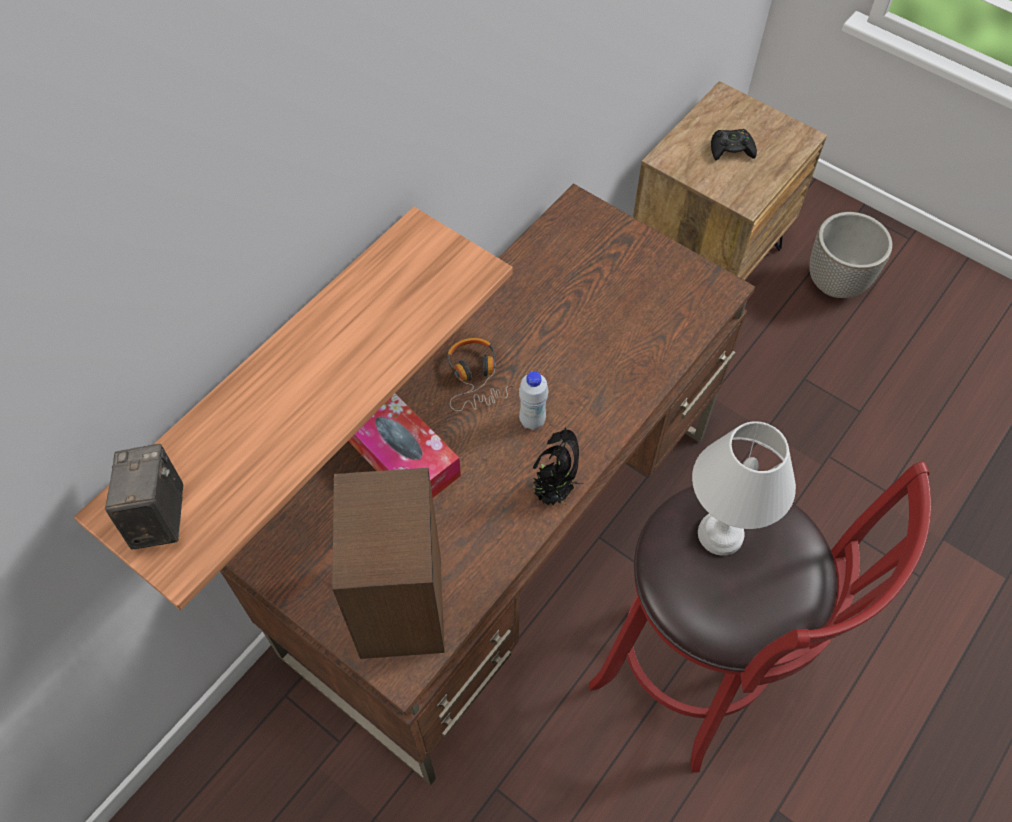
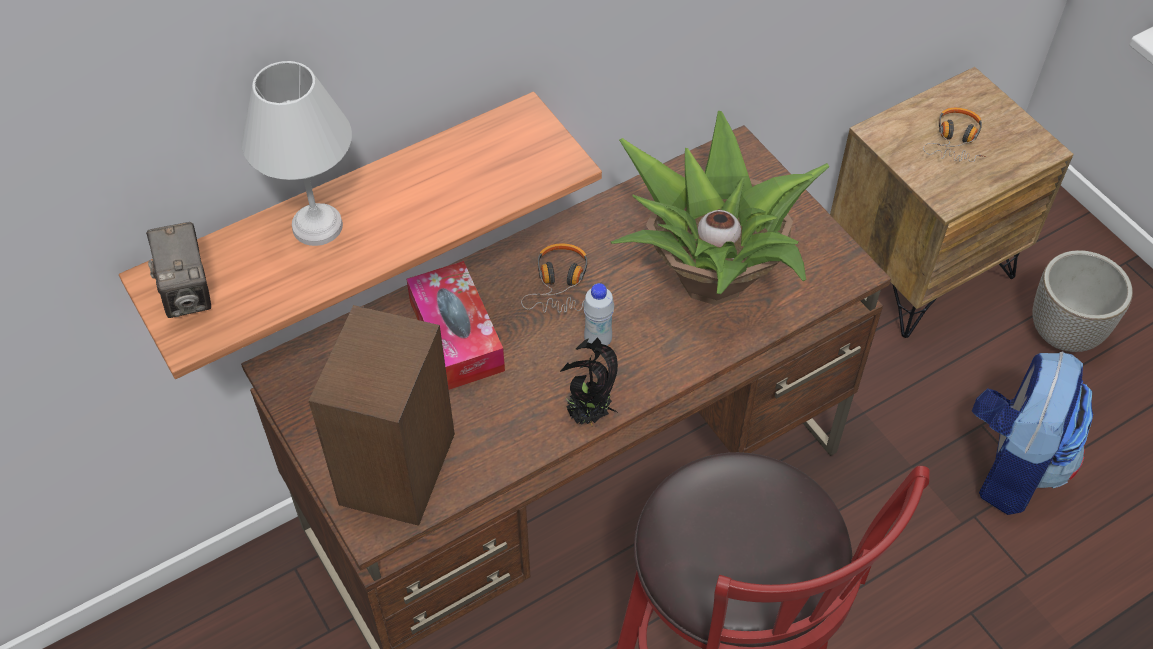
camera: 20 degrees right, 5 degrees down
camera [105,444,183,550] -> camera turned 150 degrees clockwise [146,222,211,318]
white table lamp [692,421,796,556] -> white table lamp moved to [242,61,352,246]
black game controller [711,129,757,160] -> headphones [923,108,986,162]
none -> potted plant [611,111,829,305]
none -> backpack [972,351,1093,515]

